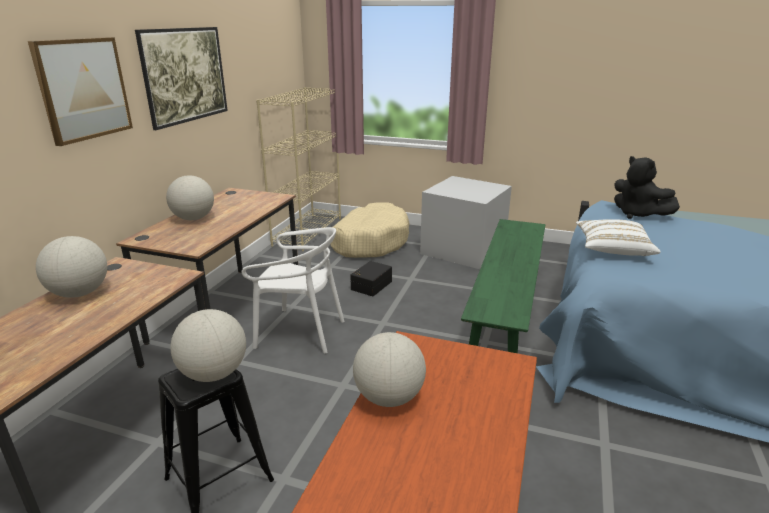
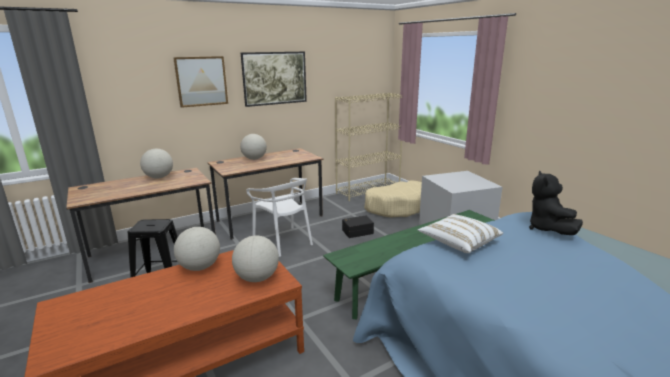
camera: 40 degrees right, 5 degrees down
globe [170,309,246,382] -> globe moved to [232,235,279,282]

